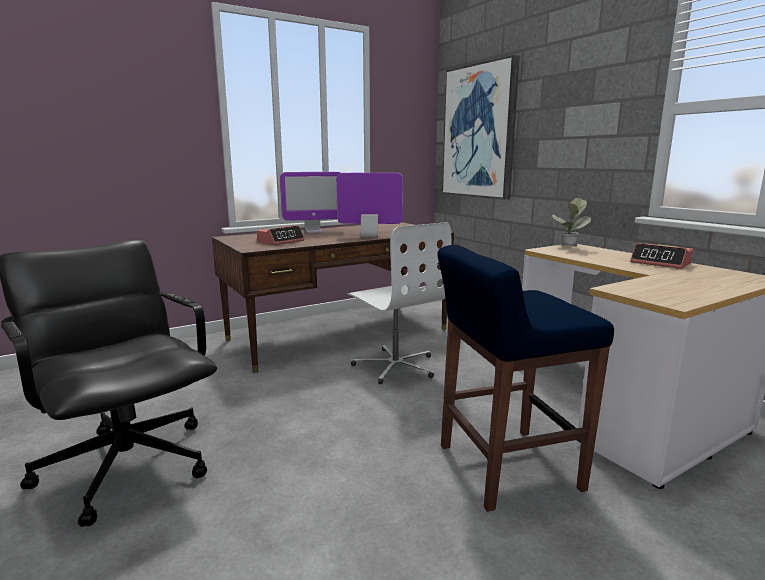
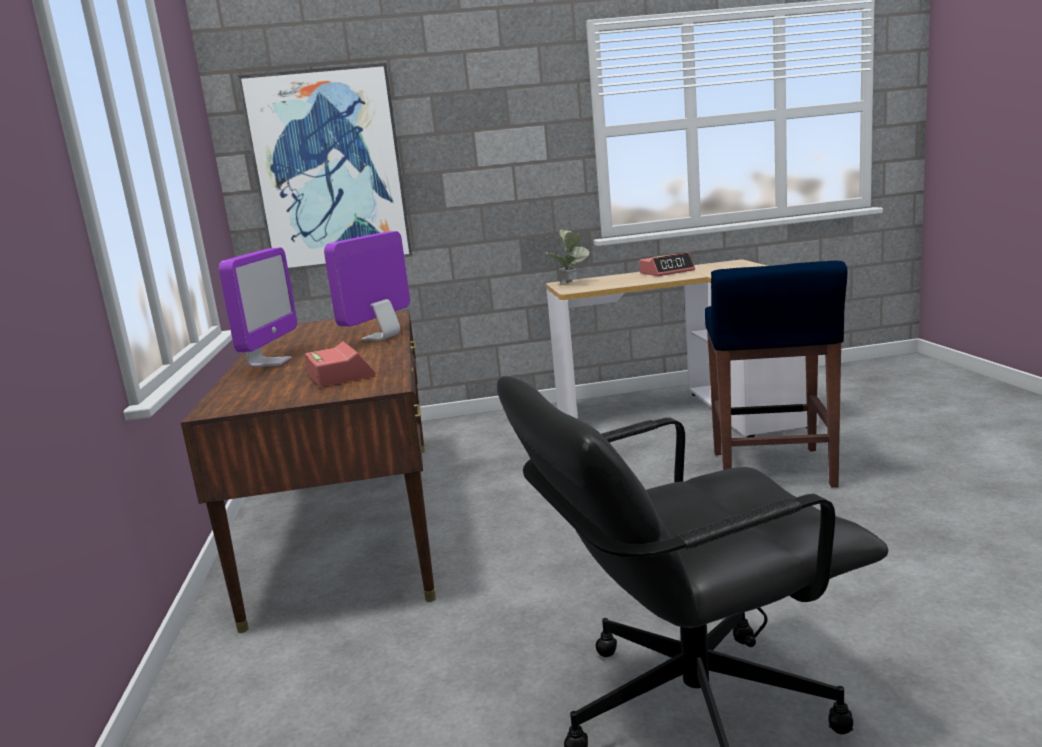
camera: 65 degrees left, 0 degrees up
white office chair [347,222,451,384] -> none

